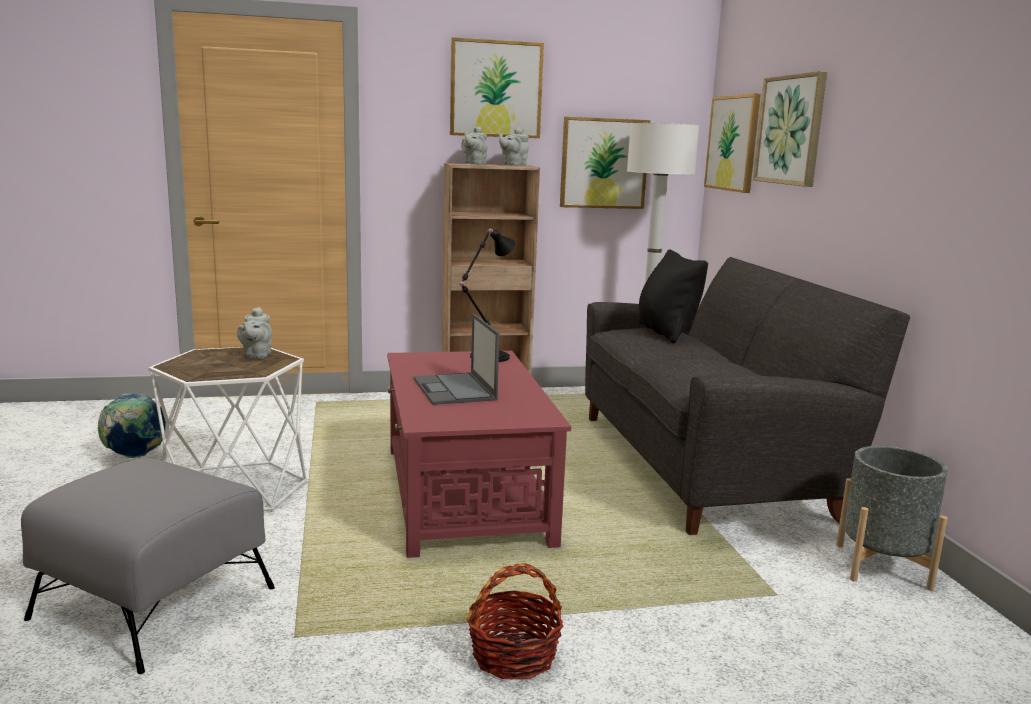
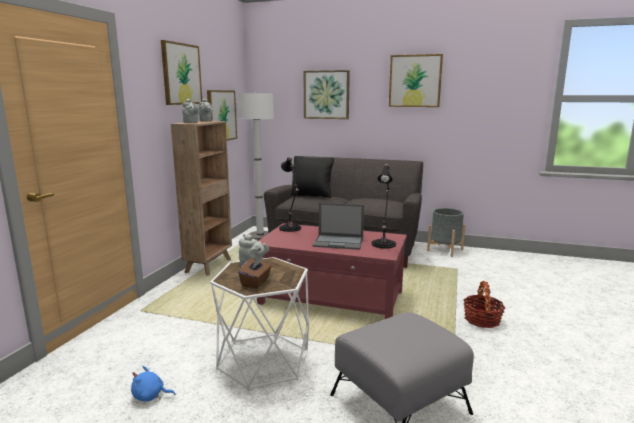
camera: 60 degrees left, 0 degrees up
globe [97,393,166,458] -> blue plush toy [131,366,175,401]
picture [704,93,761,193] -> picture moved to [389,54,443,107]
none -> brown tissue box [238,256,272,288]
none -> black table lamp [371,164,396,248]

